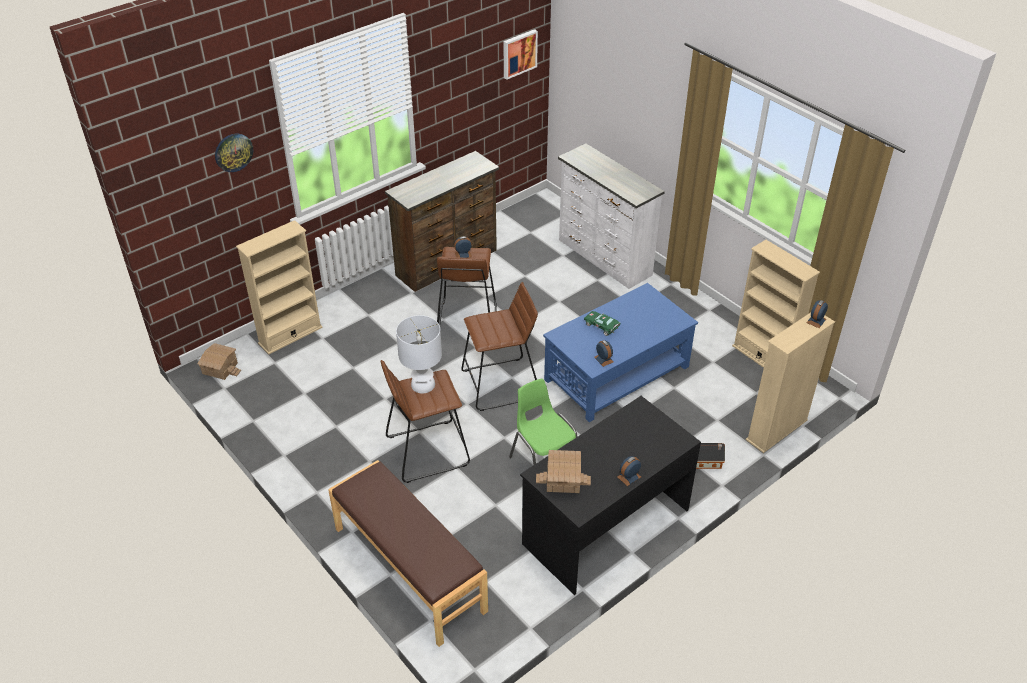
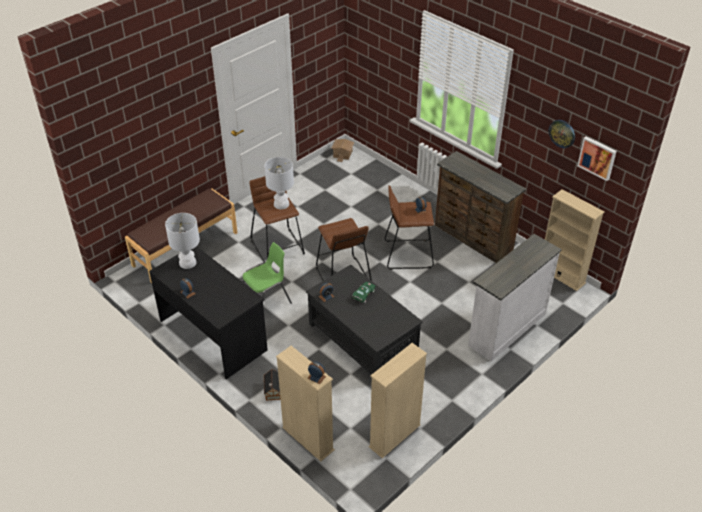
camera: 85 degrees right, 0 degrees up
wall clock [215,134,253,172] -> wall clock moved to [549,120,575,148]
beige bookcase [236,220,323,354] -> beige bookcase moved to [545,189,604,291]
toy house [536,450,591,493] -> white table lamp [165,213,200,269]
blue coffee table [543,283,698,422] -> black coffee table [306,265,423,375]

